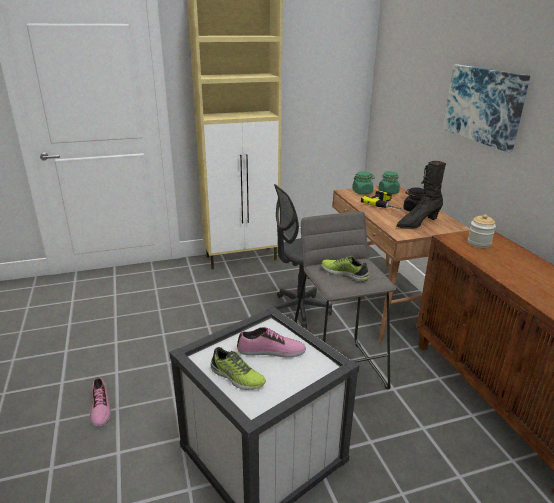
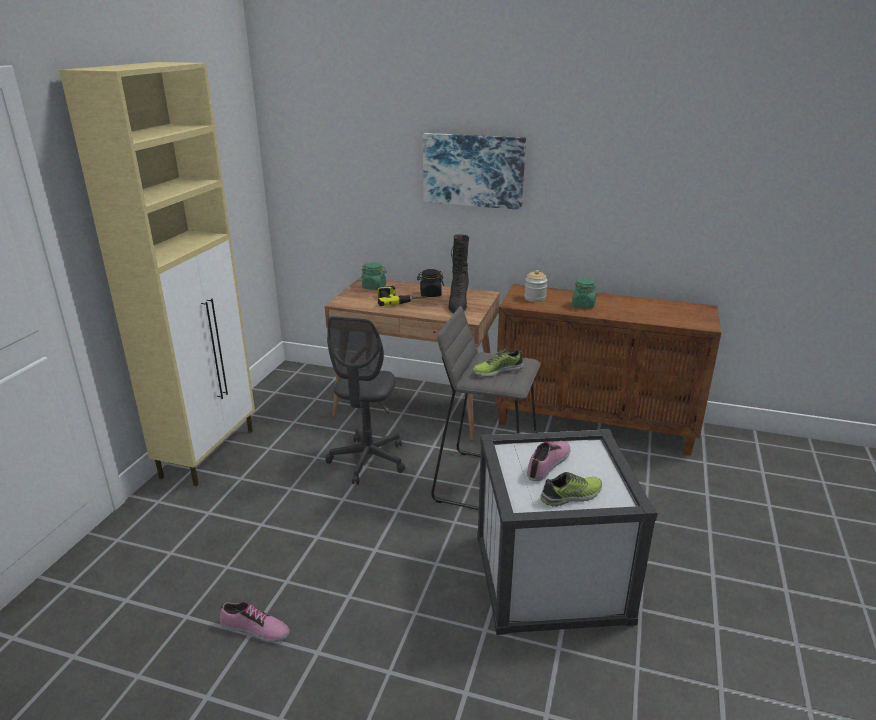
camera: 55 degrees left, 0 degrees up
shoe [90,377,111,427] -> shoe moved to [220,602,290,643]
green jar [352,171,375,194] -> green jar moved to [572,278,596,308]

